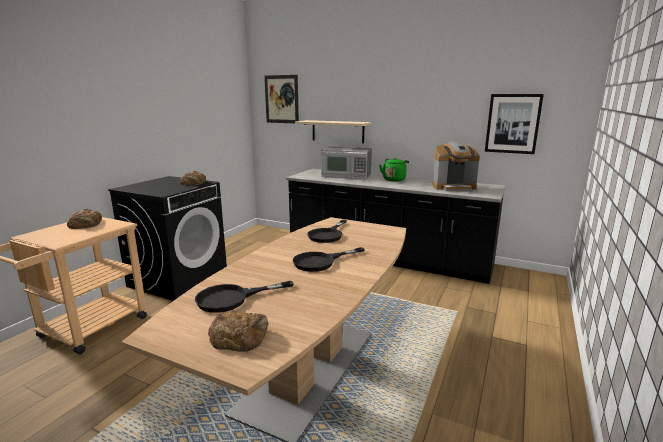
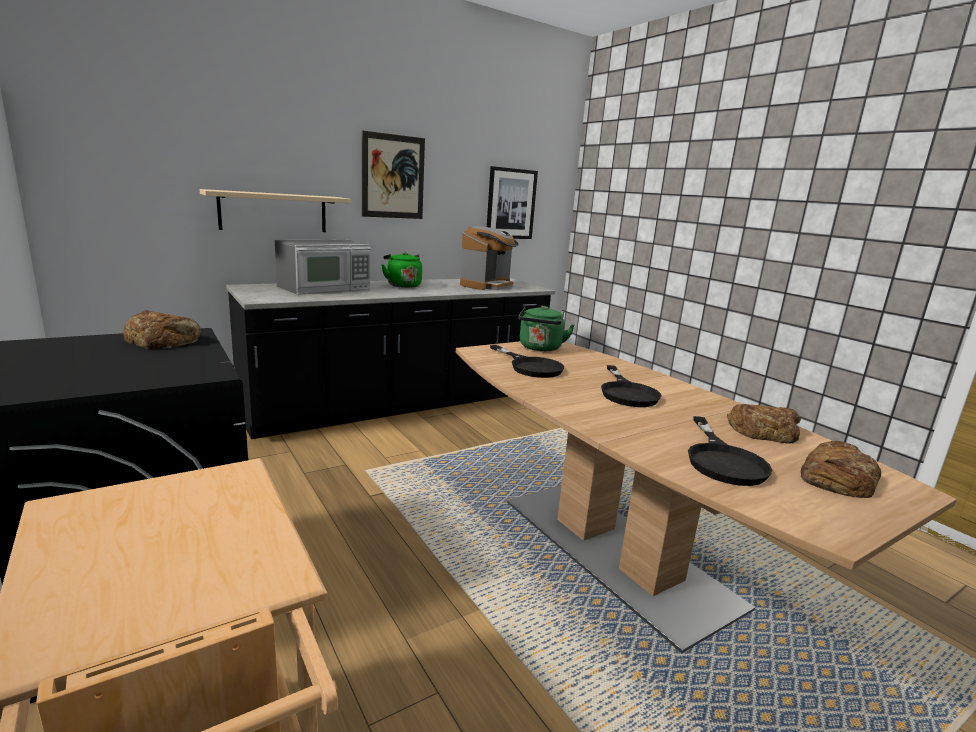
camera: 60 degrees left, 0 degrees up
bread [67,209,102,229] -> bread moved to [727,404,801,444]
picture [264,75,299,123] -> picture moved to [362,130,425,219]
none -> green kettle [519,306,575,351]

